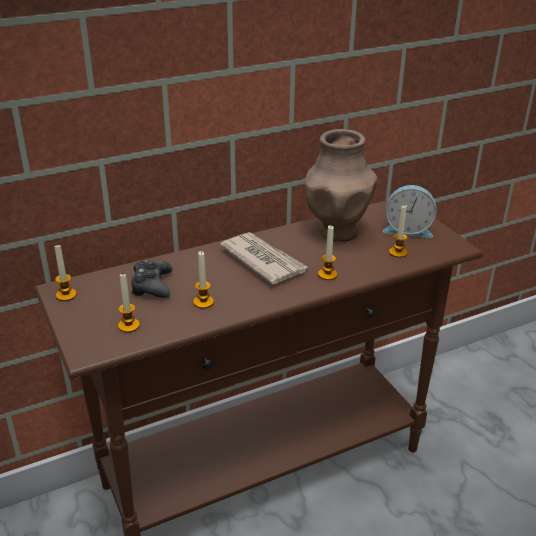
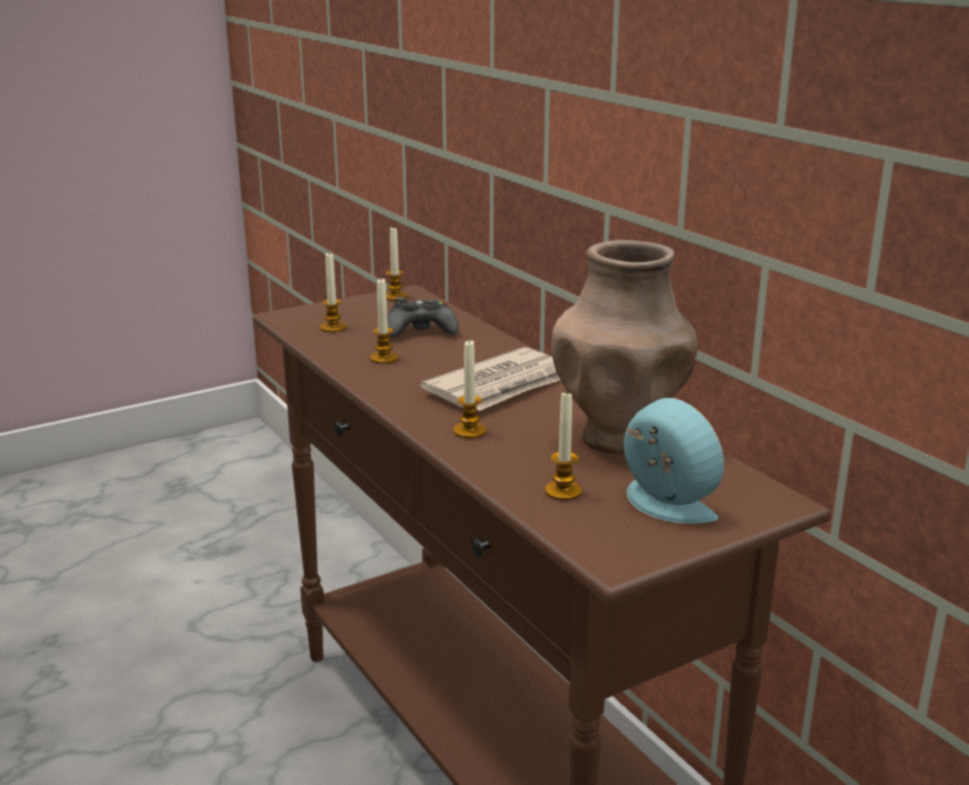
camera: 85 degrees right, 10 degrees down
alarm clock [383,185,437,238] -> alarm clock turned 135 degrees clockwise [624,398,724,524]

